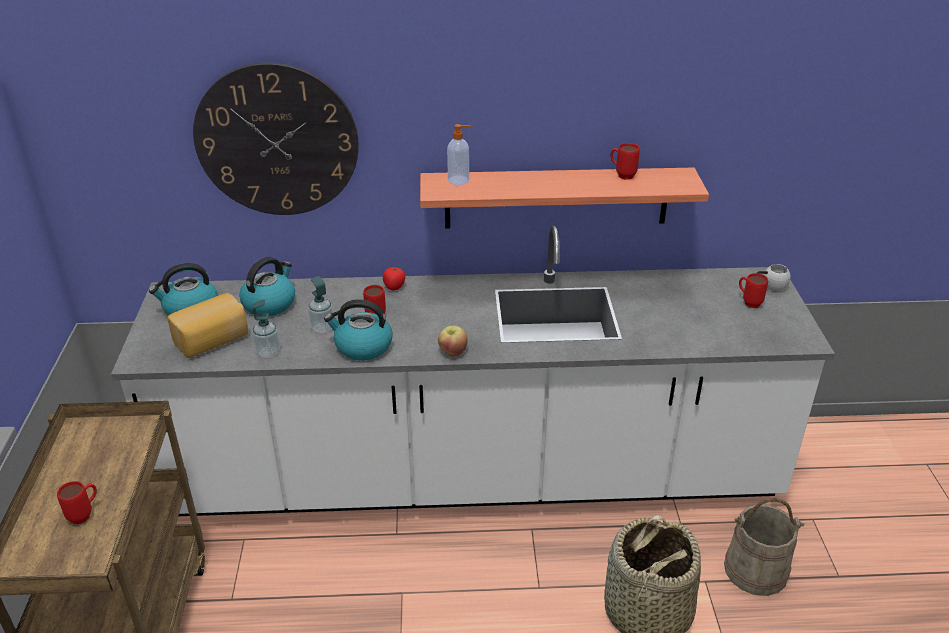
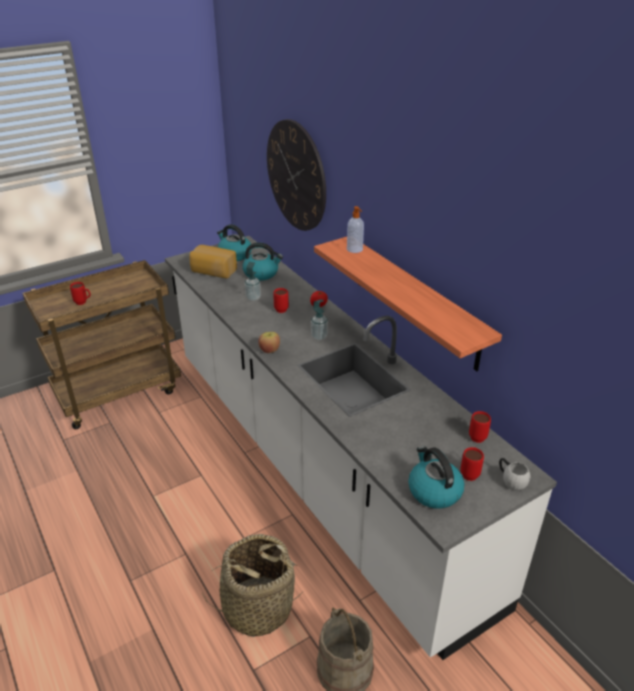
camera: 60 degrees right, 0 degrees up
soap dispenser [252,299,280,358] -> soap dispenser moved to [311,299,328,340]
kettle [324,299,393,360] -> kettle moved to [408,446,464,509]
red mug [611,143,640,180] -> red mug moved to [469,411,491,443]

